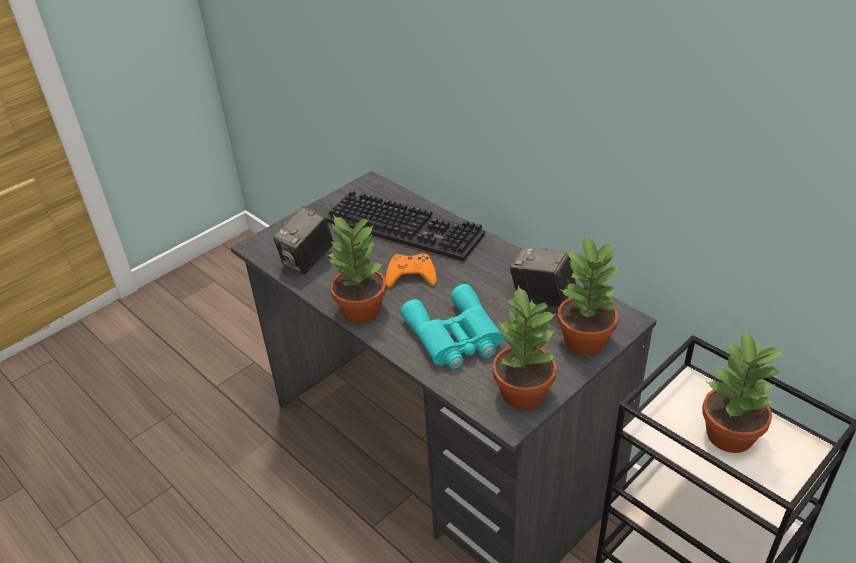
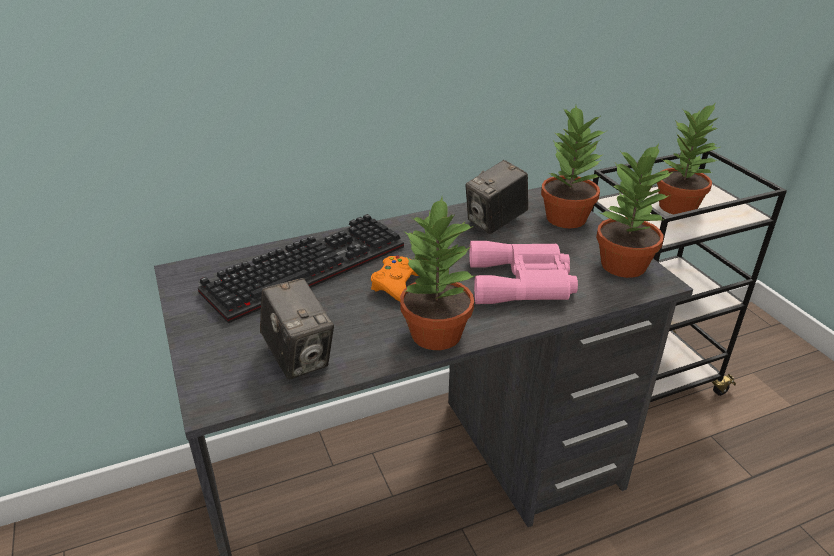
camera: 70 degrees left, 5 degrees down
turquoise binoculars [401,284,503,369] -> pink binoculars [469,241,578,304]

